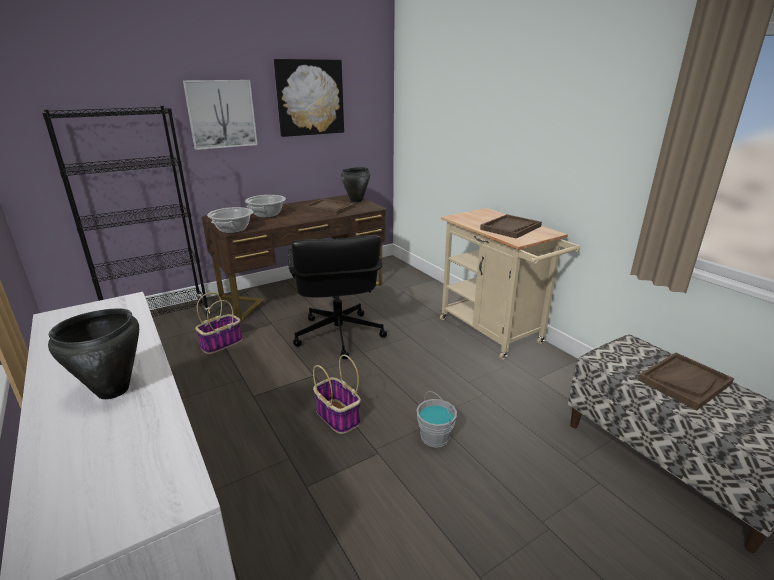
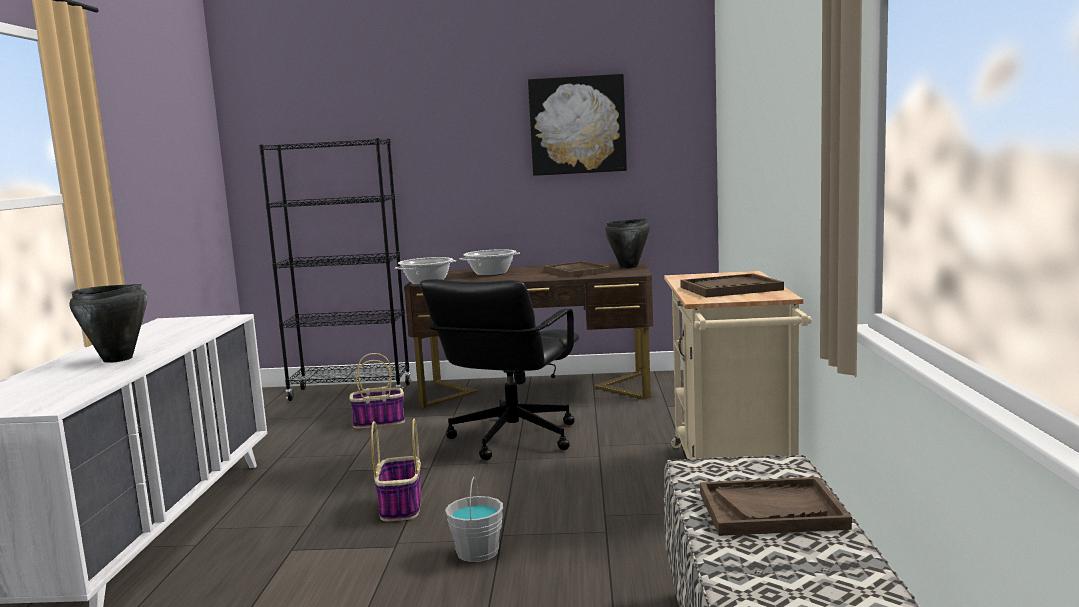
camera: 35 degrees right, 15 degrees down
picture [183,80,258,150] -> none

